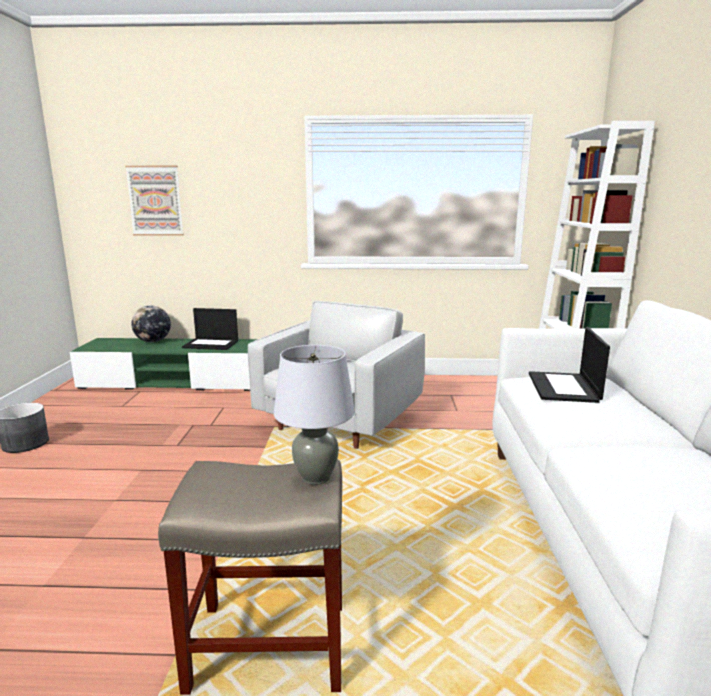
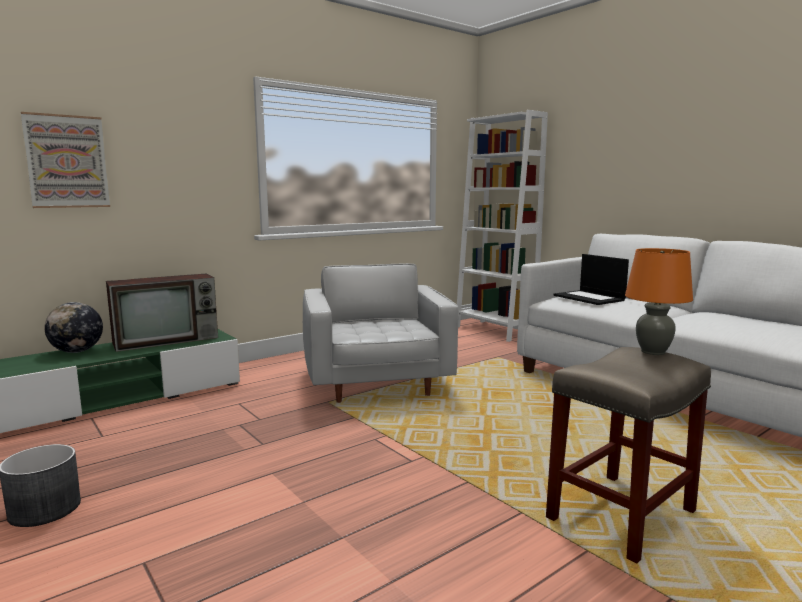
camera: 40 degrees left, 5 degrees down
laptop [182,308,238,350] -> television [106,274,218,352]
grey table lamp [274,345,355,485] -> orange table lamp [625,248,693,355]

